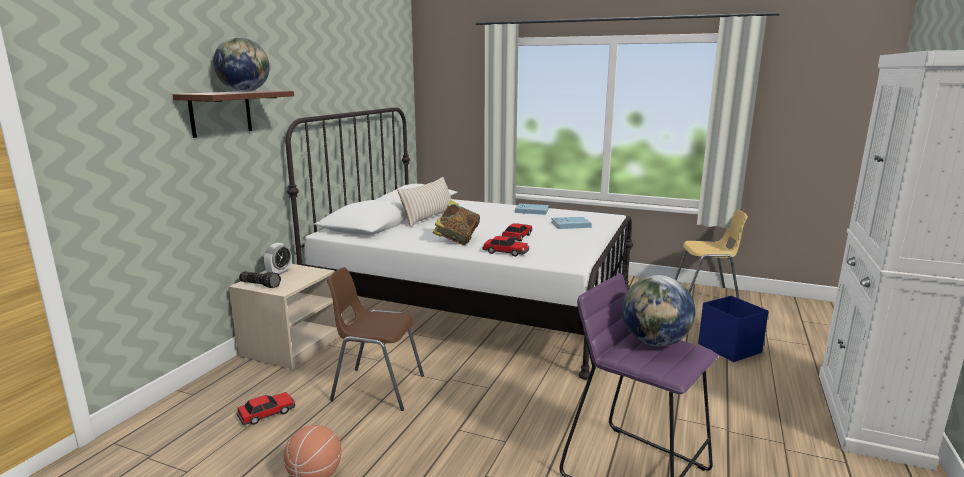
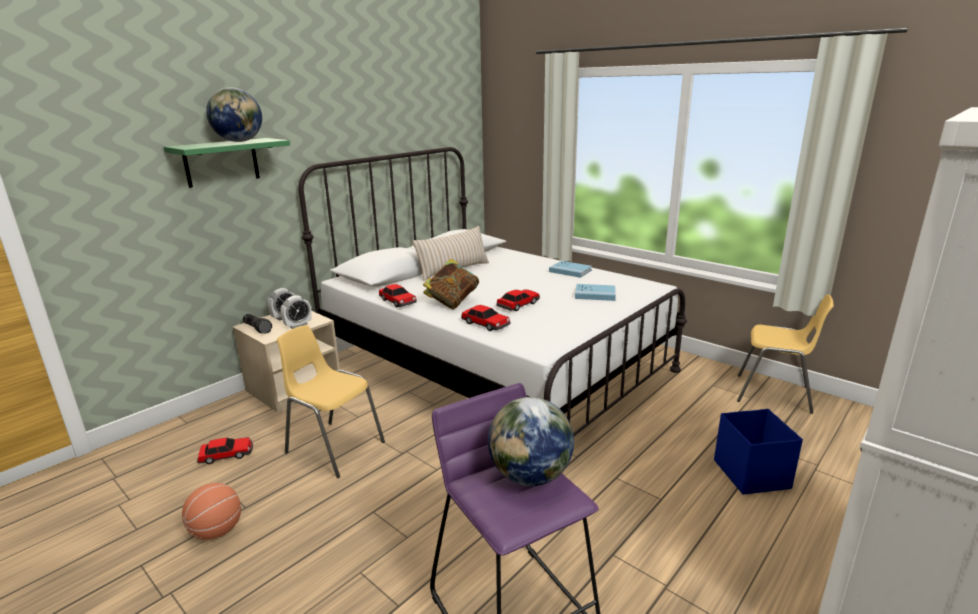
camera: 20 degrees right, 5 degrees up
brown shelf [172,91,294,138] -> green shelf [164,138,290,188]
brown chair [327,267,424,411] -> yellow chair [277,325,385,478]
none -> alarm clock [280,295,312,329]
none -> toy car [379,284,417,307]

